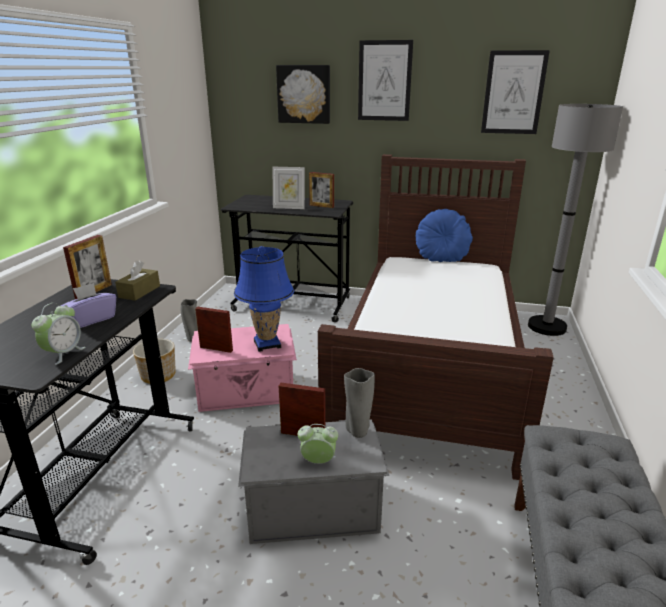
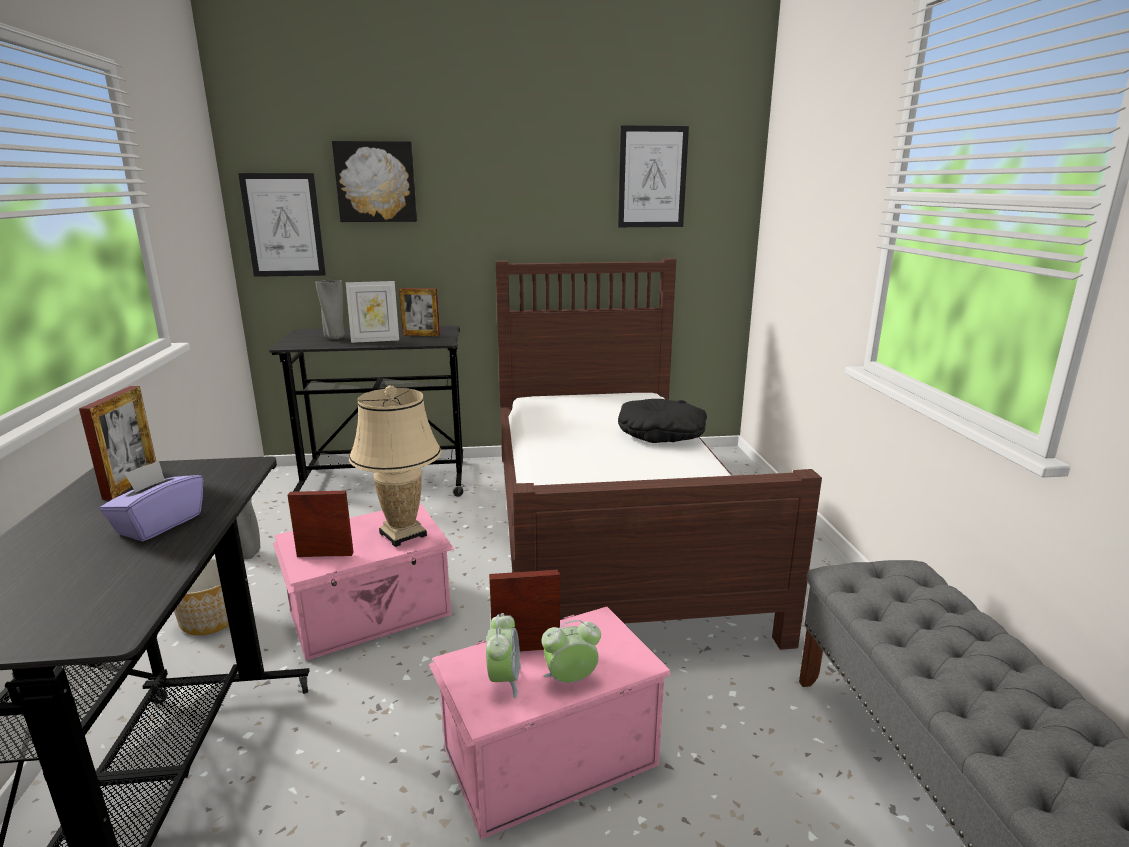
camera: 20 degrees left, 5 degrees down
alarm clock [32,303,86,365] -> alarm clock moved to [486,613,521,698]
brown tissue box [115,260,160,301] -> none
blue table lamp [234,246,294,352] -> beige table lamp [349,385,442,547]
grey storage box [238,419,389,544] -> pink storage box [429,607,671,839]
grey vase [344,368,375,438] -> grey vase moved to [315,280,345,340]
picture [358,40,413,121] -> picture moved to [238,173,326,277]
blue pillow [416,209,473,262] -> none
grey floor lamp [528,104,623,336] -> none
none -> black pillow [618,399,707,443]

